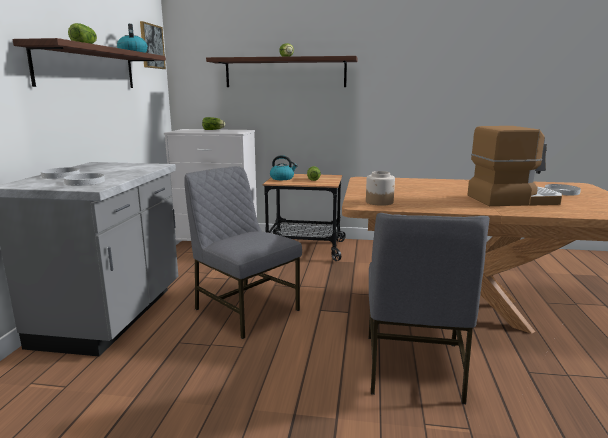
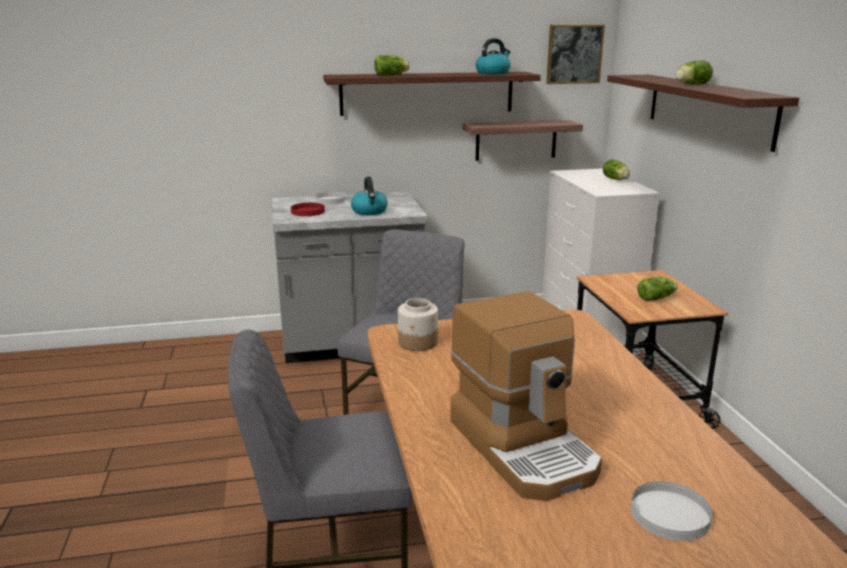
camera: 70 degrees right, 5 degrees up
white plate [64,173,105,186] -> red plate [291,203,325,216]
kettle [270,155,298,180] -> kettle moved to [351,177,388,215]
none -> shelf [463,120,583,161]

